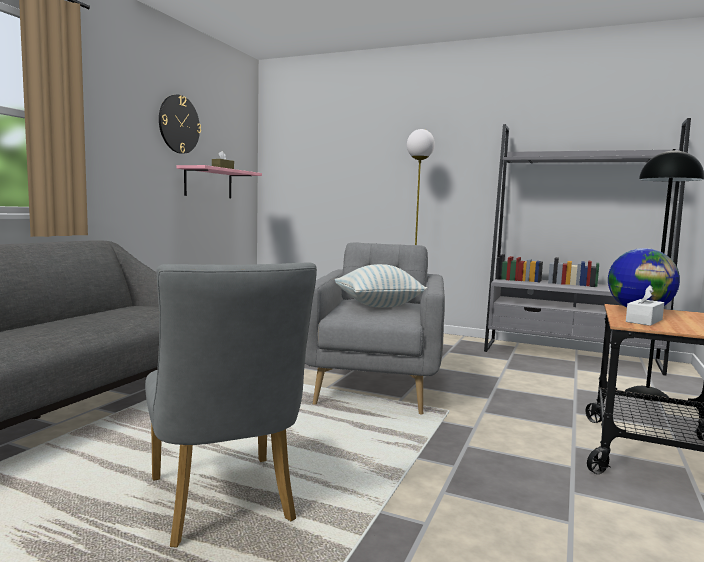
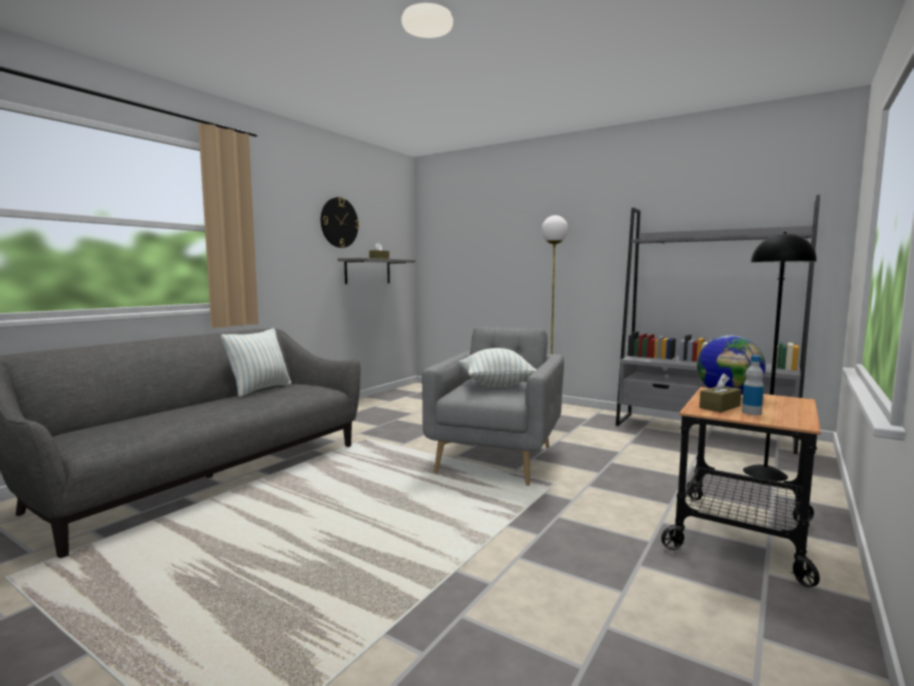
camera: 10 degrees right, 0 degrees up
grey chair [145,262,317,547] -> none
pink shelf [176,165,262,198] -> grey shelf [337,258,416,284]
white tissue box [626,285,664,326] -> brown tissue box [699,373,742,413]
none -> pillow [221,328,291,397]
none -> bottle [742,355,764,415]

